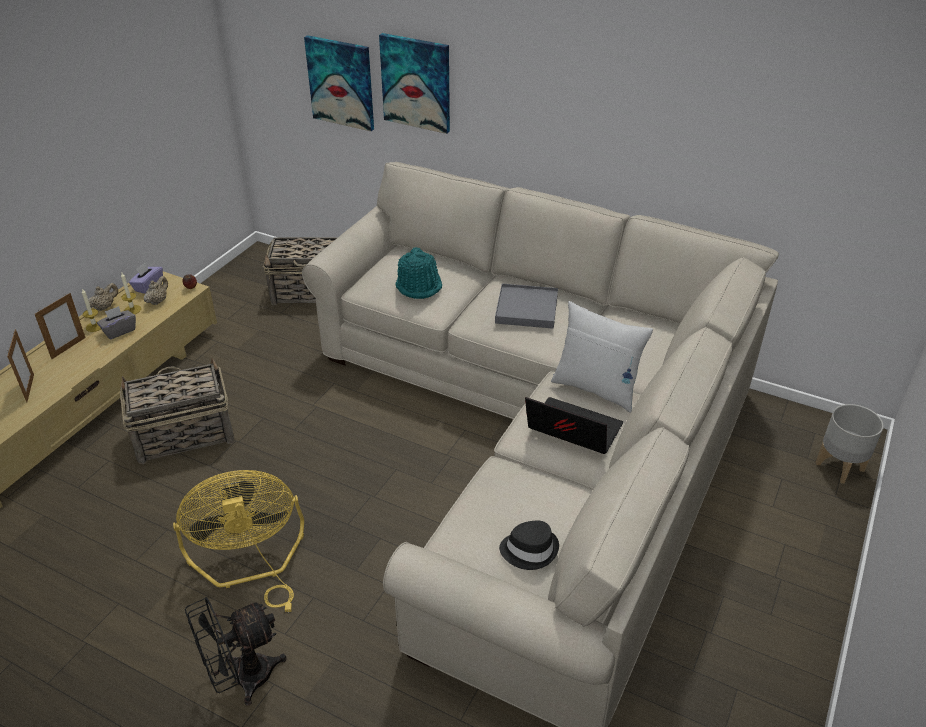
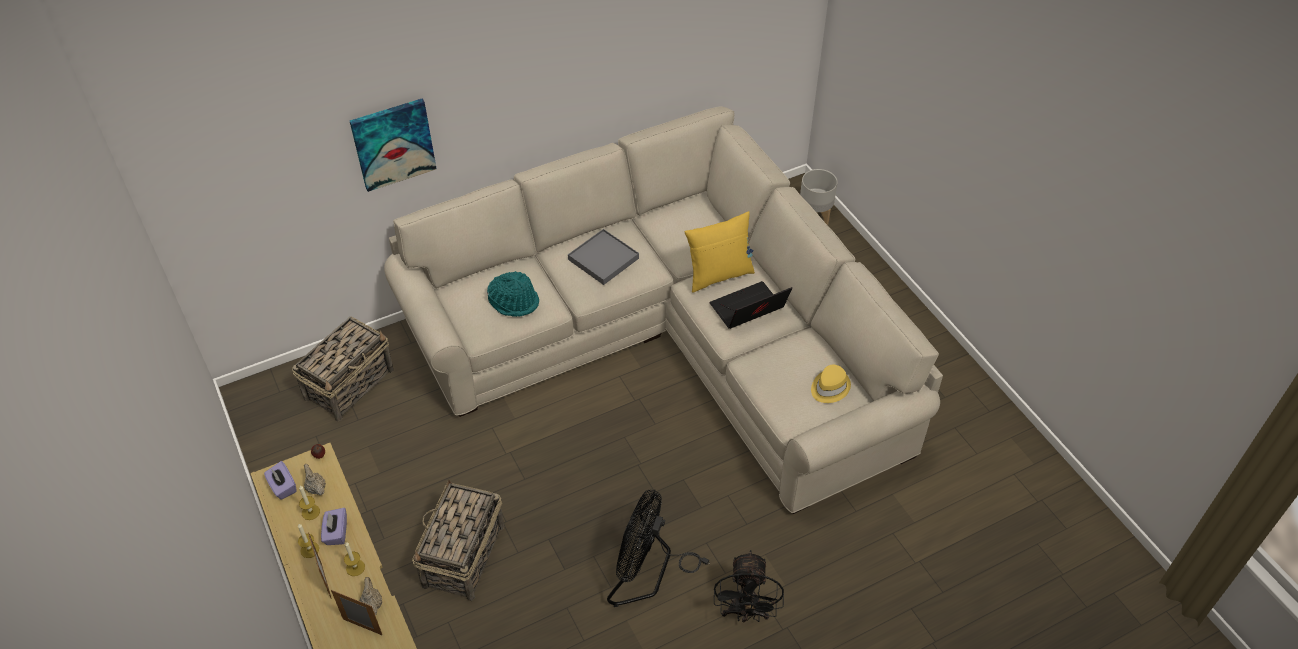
camera: 55 degrees left, 10 degrees up
beige teapot [88,283,118,311] -> beige teapot moved to [360,577,382,615]
grey tissue box [97,306,136,339] -> purple tissue box [321,508,347,545]
yellow fan [173,470,304,612] -> black fan [607,489,710,607]
picture [304,35,374,131] -> none
black hat [499,521,559,570] -> yellow hat [811,365,851,403]
grey pillow [551,301,653,413] -> yellow pillow [684,211,755,293]
none -> candle [344,542,365,576]

